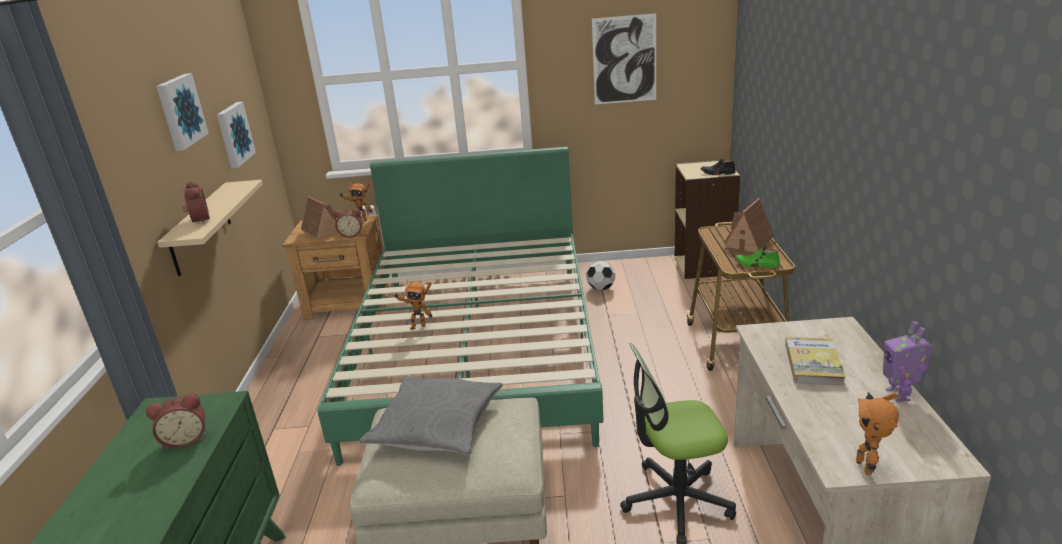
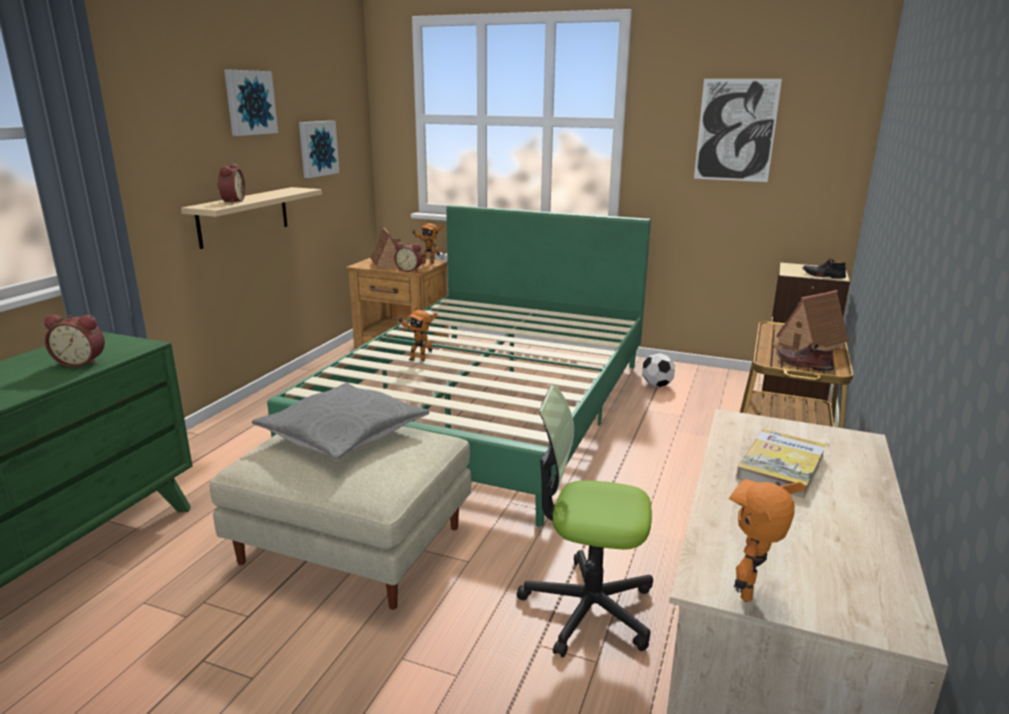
camera: 20 degrees right, 5 degrees down
green shoe [735,247,780,268] -> brown shoe [776,343,834,371]
toy robot [883,321,933,402] -> none

